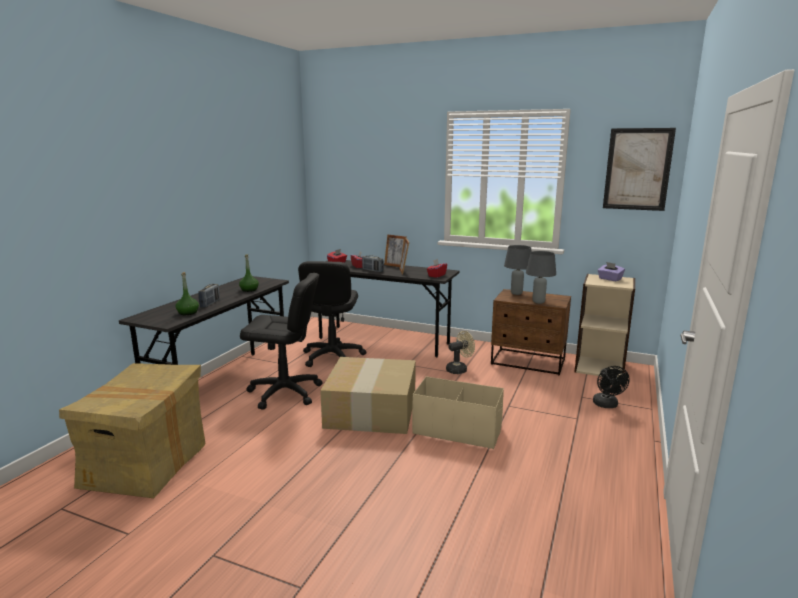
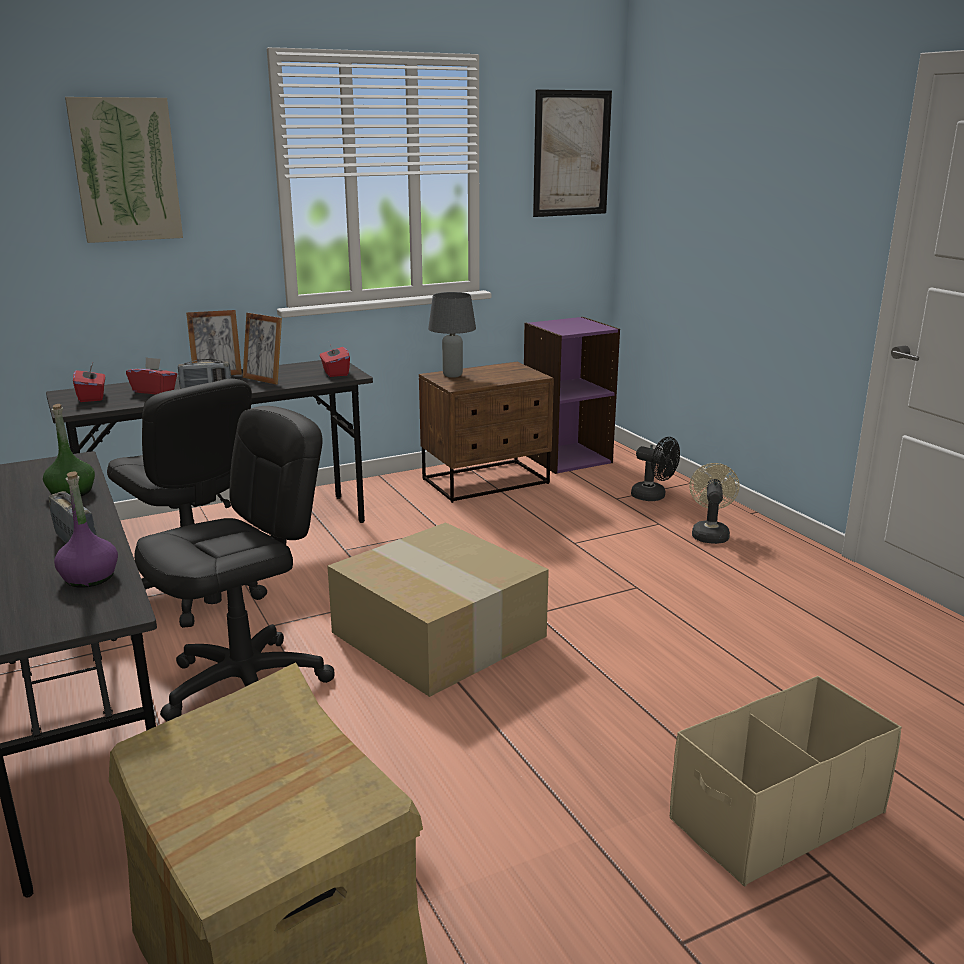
camera: 50 degrees left, 5 degrees up
green bottle [176,272,199,315] -> purple bottle [54,471,118,588]
beige storage box [412,376,504,449] -> beige storage box moved to [670,676,902,886]
beige fan [446,331,475,374] -> beige fan moved to [689,463,740,544]
grey table lamp [526,251,556,304] -> none
beige bookcase [575,274,635,377] -> purple bookcase [524,317,620,474]
purple tissue box [598,262,625,281] -> none
none -> picture [65,97,183,243]

